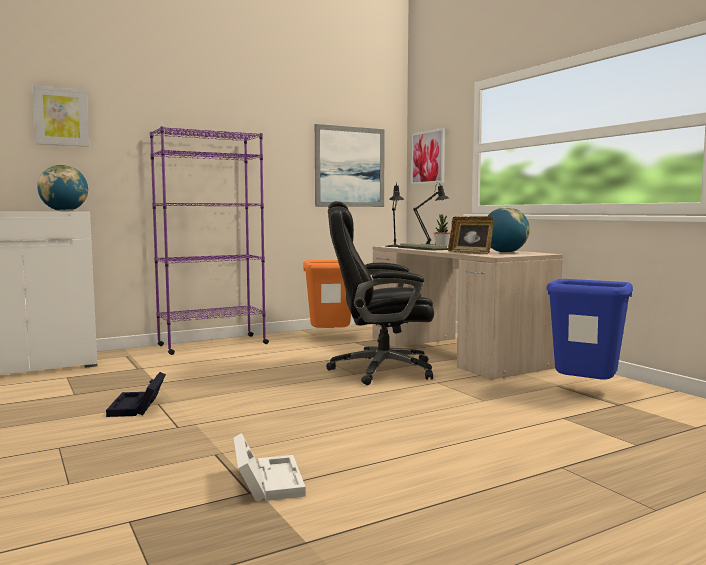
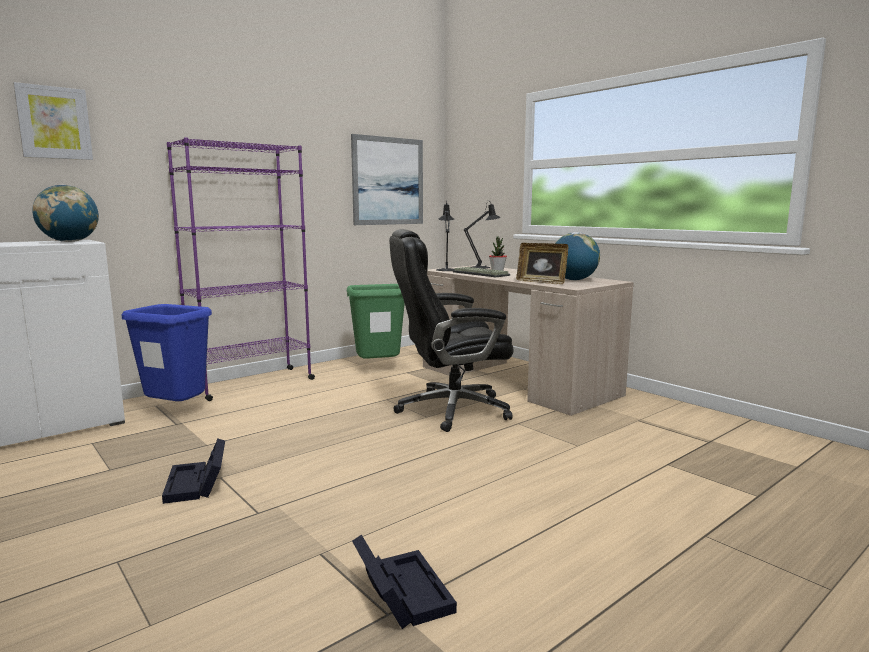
camera: 10 degrees left, 5 degrees up
white storage box [234,433,306,501] -> black storage box [352,535,457,629]
orange trash can [303,260,351,328] -> green trash can [347,284,405,359]
picture [411,128,445,185] -> none
blue trash can [546,279,633,380] -> blue trash can moved to [122,304,212,401]

